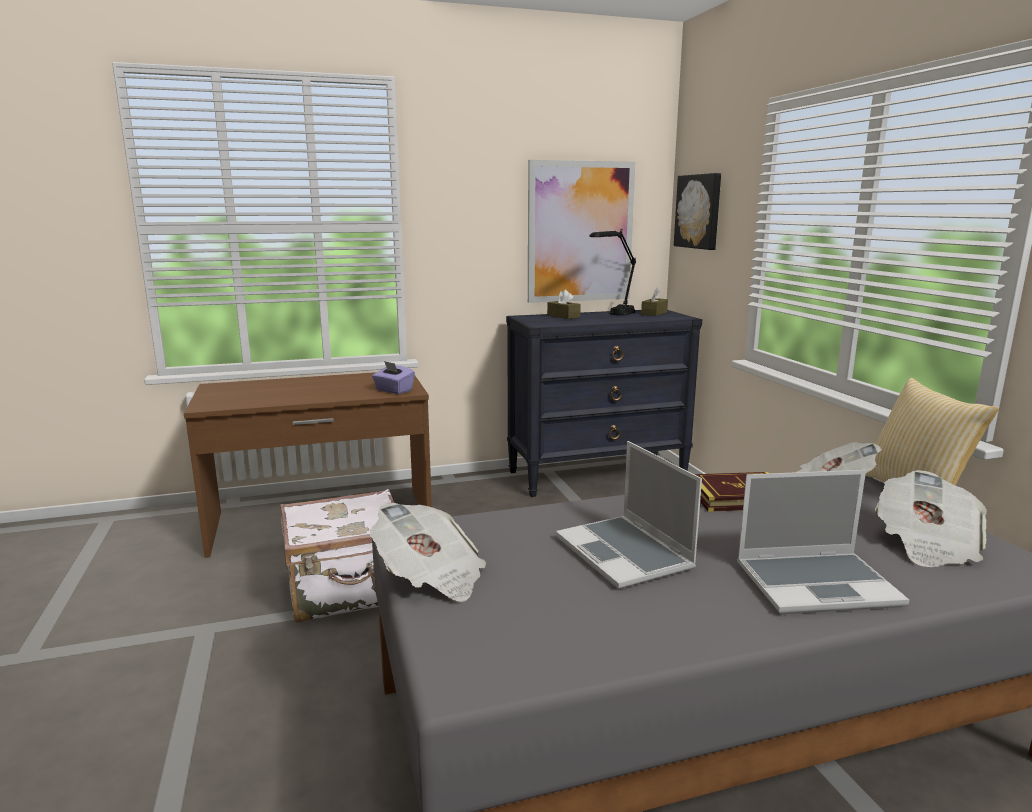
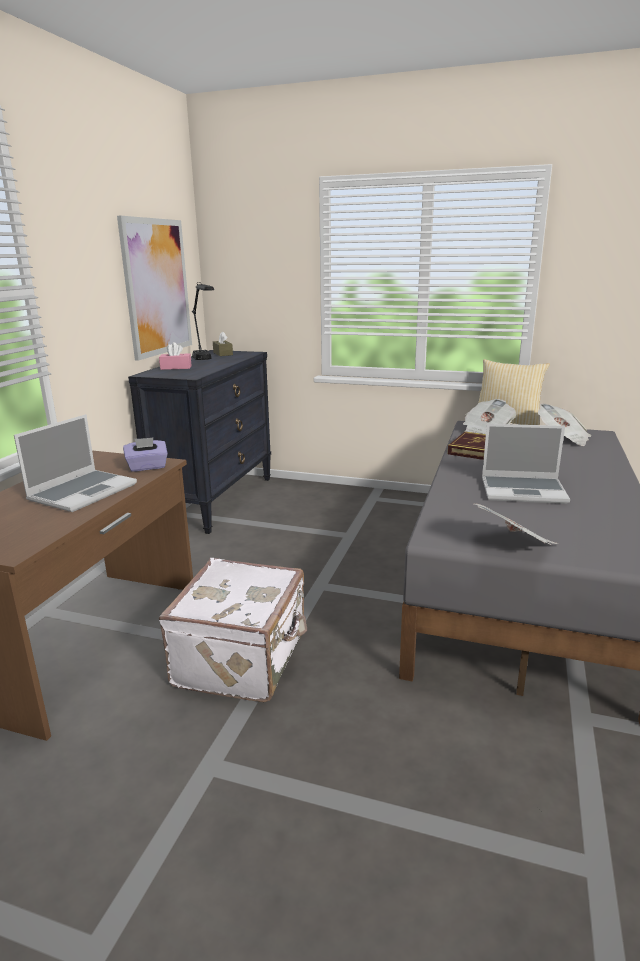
camera: 55 degrees left, 5 degrees up
brown tissue box [547,290,581,319] -> pink tissue box [159,342,192,370]
picture [674,173,721,250] -> none
laptop [737,470,909,614] -> laptop moved to [14,414,137,512]

